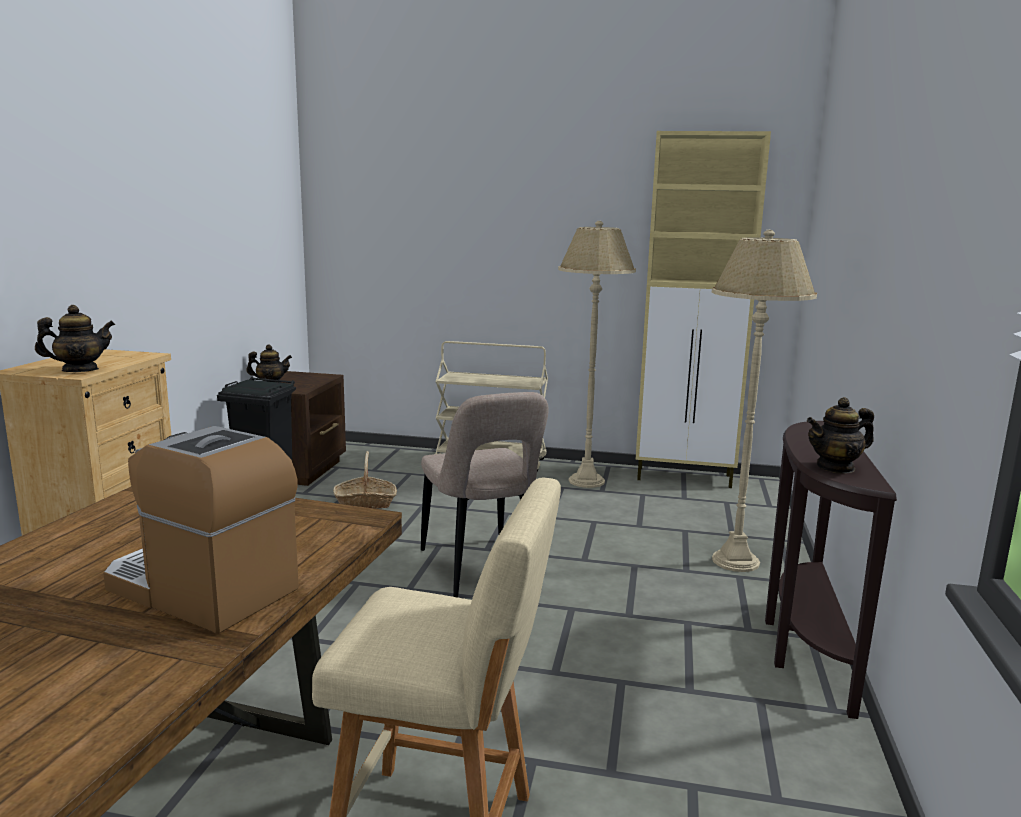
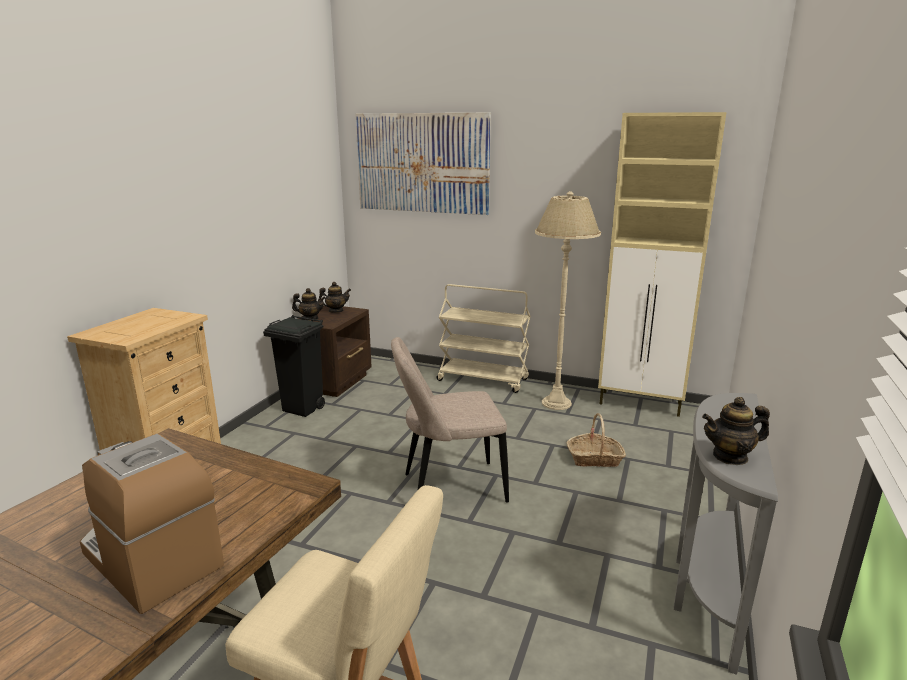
camera: 10 degrees right, 5 degrees up
teapot [35,305,115,372] -> teapot moved to [318,282,351,313]
basket [333,451,397,509] -> basket moved to [567,413,626,467]
beige chair [421,392,549,597] -> beige chair turned 90 degrees clockwise [391,337,509,502]
beige floor lamp [712,230,817,572] -> none
brown console table [765,421,897,719] -> grey console table [674,393,778,675]
none -> picture [355,113,491,215]

